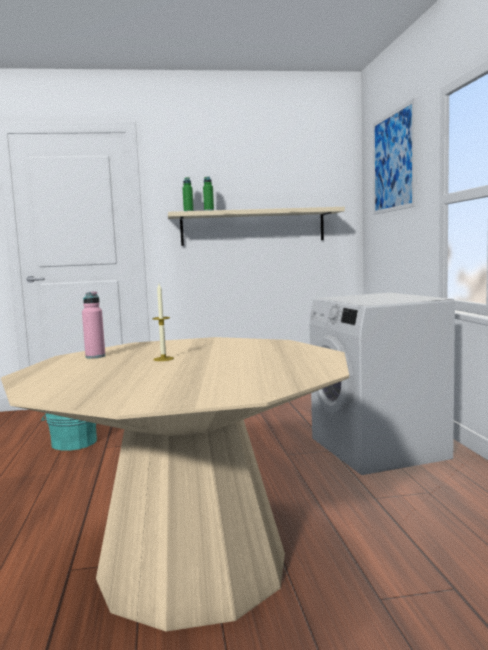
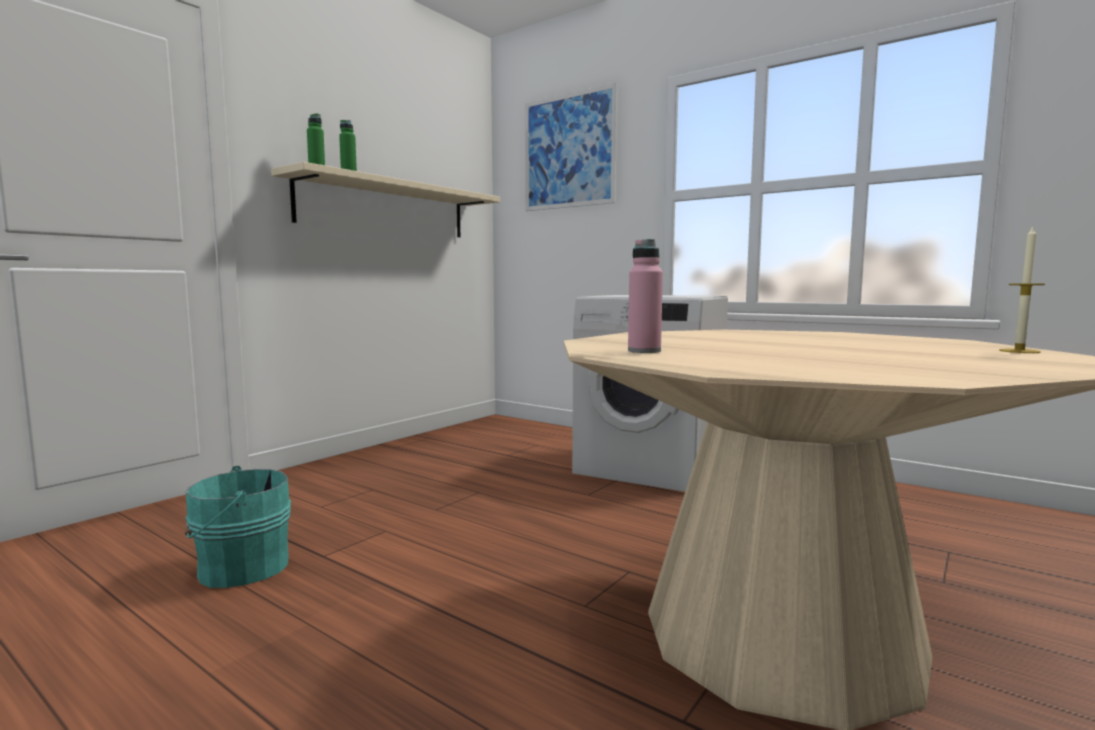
camera: 45 degrees left, 0 degrees up
candle [152,284,174,361] -> candle moved to [999,225,1045,353]

